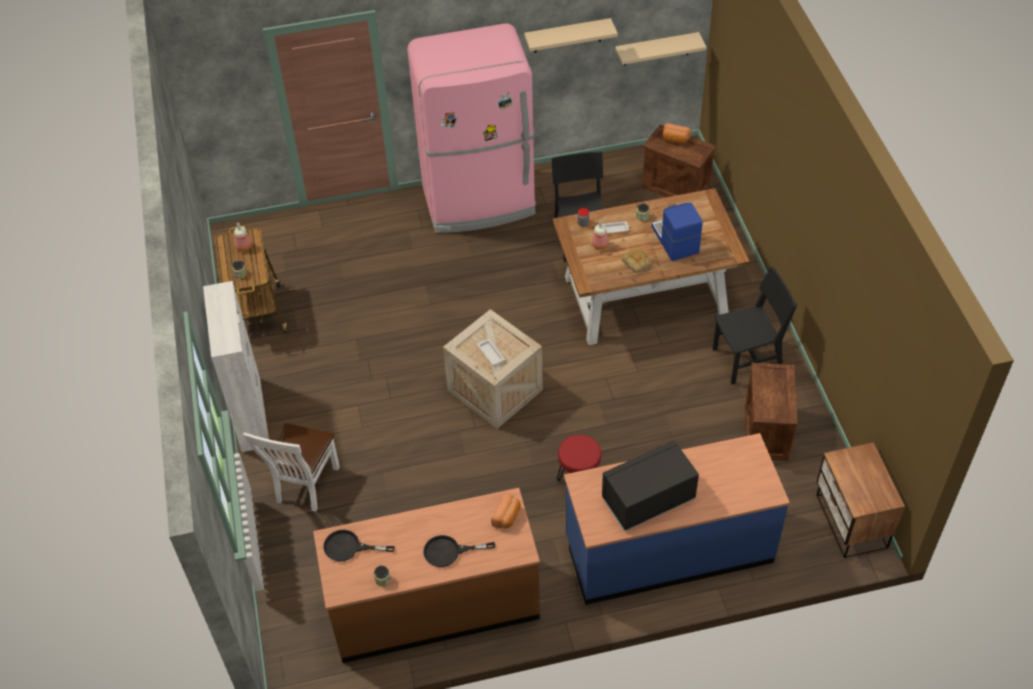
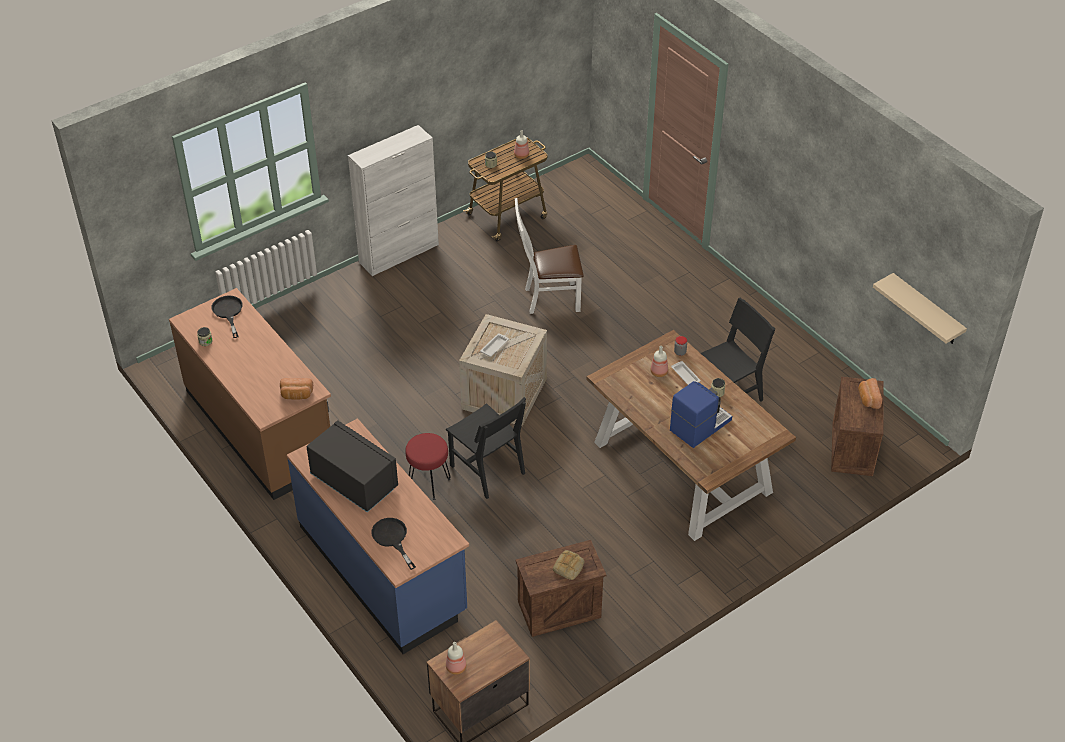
camera: 65 degrees right, 5 degrees down
white chair [243,423,340,512] -> white chair moved to [515,198,584,314]
pink fridge [407,24,536,233] -> none
black frying pan [423,535,495,567] -> black frying pan moved to [371,518,416,570]
beige shelf [524,18,618,53] -> none
bread [622,249,652,273] -> bread moved to [553,550,584,580]
black chair [713,266,797,384] -> black chair moved to [446,397,526,499]
none -> bottle [446,642,466,675]

